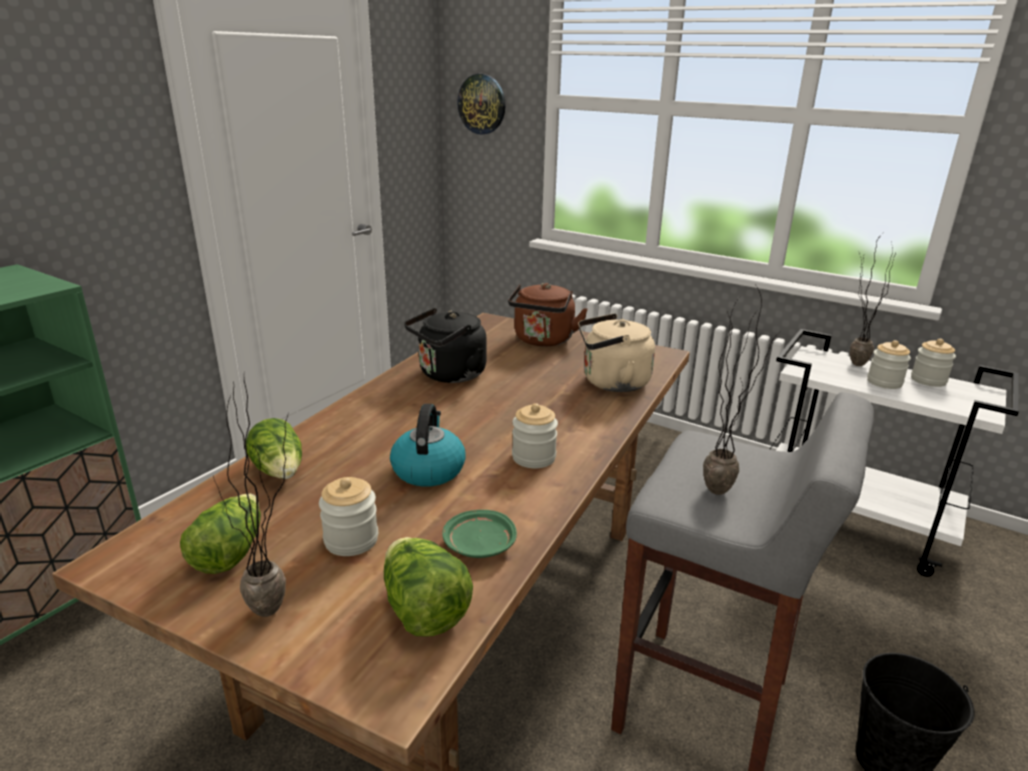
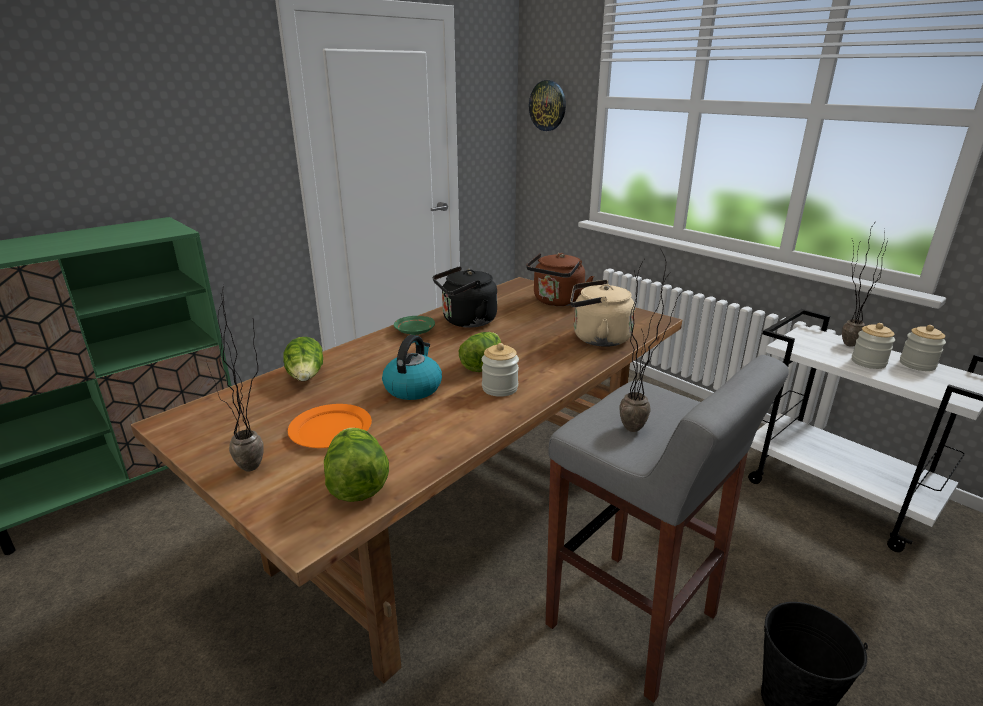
camera: 15 degrees right, 0 degrees up
lettuce [180,494,261,574] -> lettuce moved to [459,332,501,372]
jar [319,477,378,556] -> orange plate [288,404,372,448]
green plate [442,510,517,558] -> green plate moved to [394,316,435,335]

